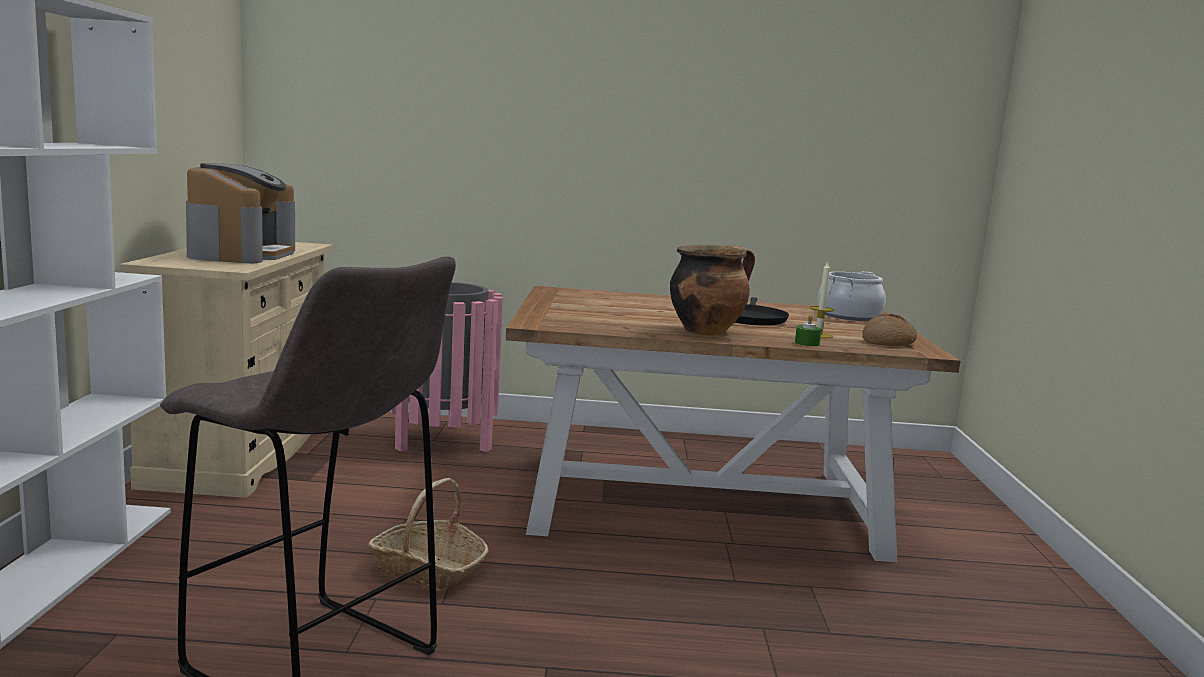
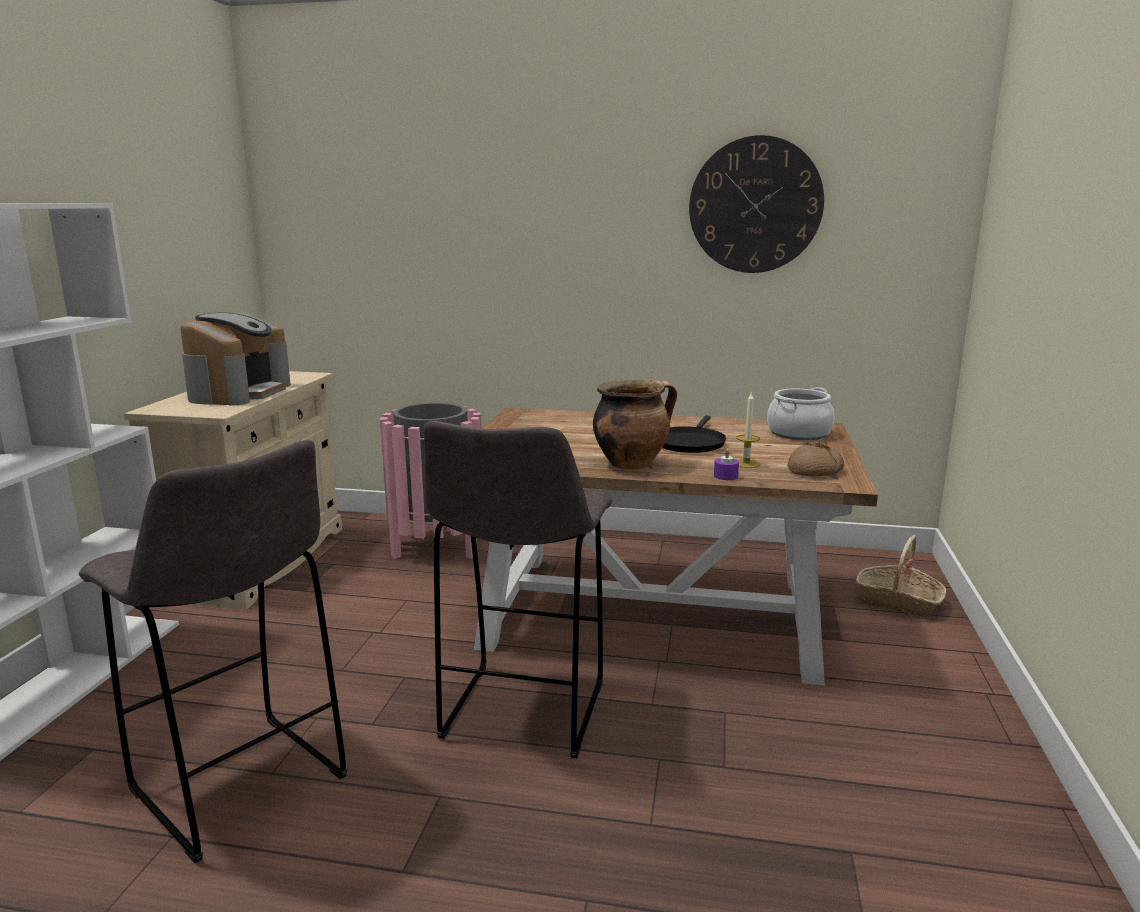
camera: 10 degrees right, 5 degrees up
basket [368,478,488,591] -> basket moved to [856,535,946,617]
green candle [795,315,822,346] -> purple candle [714,449,739,480]
none -> grey stool [424,420,612,758]
none -> wall clock [689,135,824,273]

